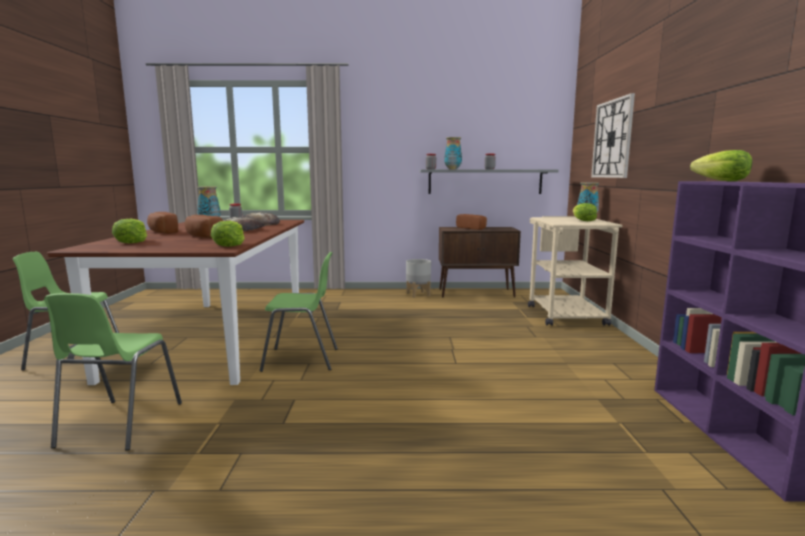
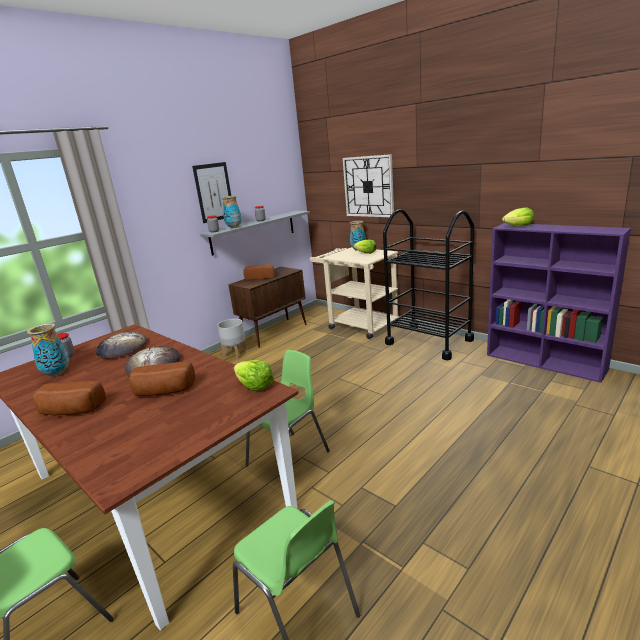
camera: 45 degrees left, 10 degrees up
lettuce [112,219,147,243] -> none
none -> picture [192,162,231,223]
none -> black cart [383,209,474,360]

